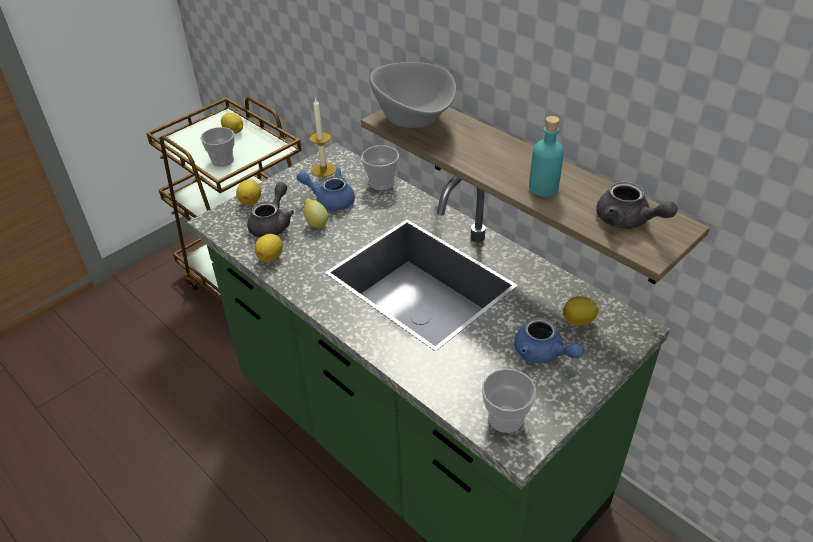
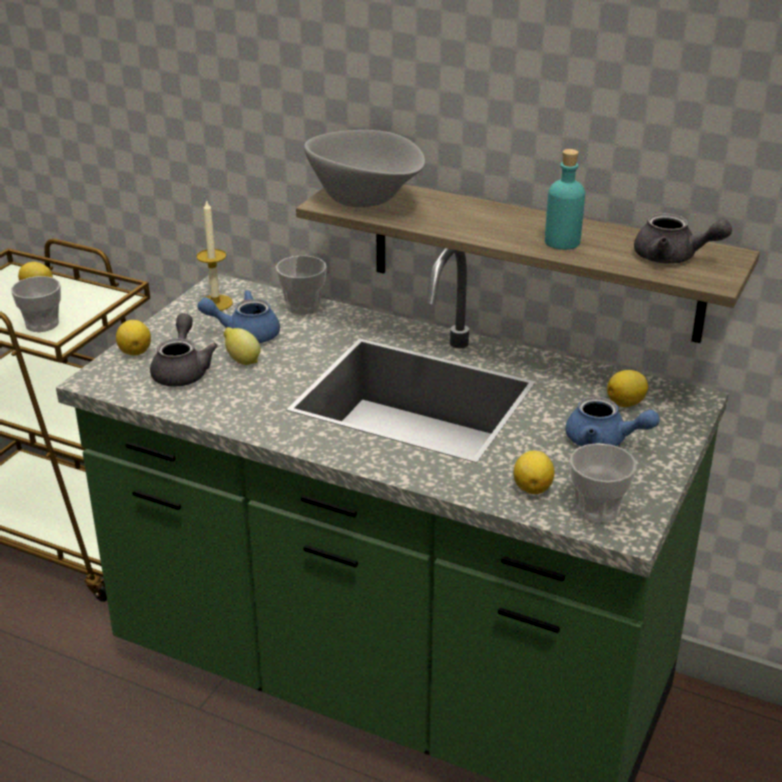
camera: 20 degrees left, 10 degrees down
lemon [254,234,283,263] -> lemon moved to [513,451,555,494]

